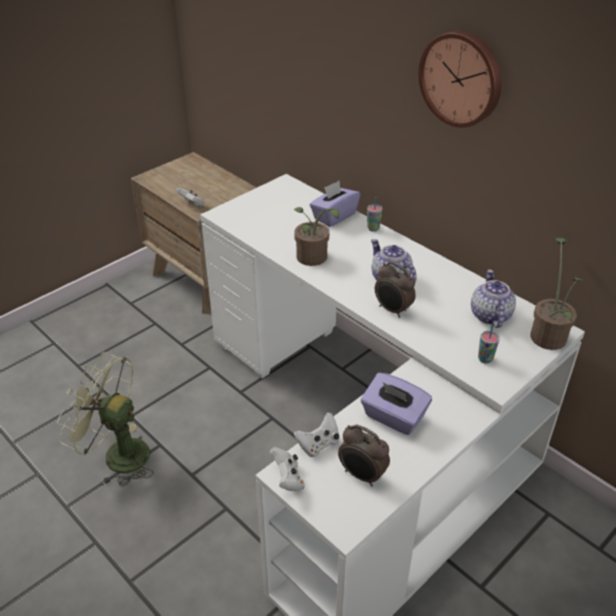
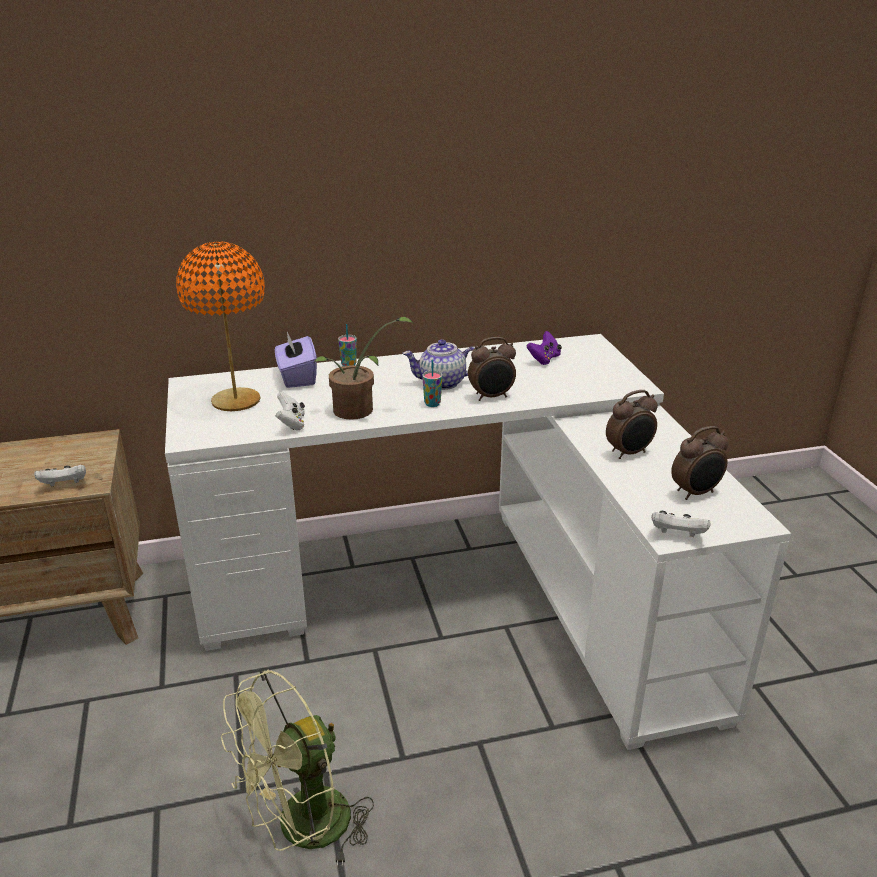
camera: 60 degrees left, 10 degrees down
white game controller [294,412,339,457] -> white game controller moved to [276,392,305,430]
purple tissue box [361,372,432,435] -> alarm clock [606,390,658,459]
wall clock [418,31,502,128] -> none
teapot [471,270,516,328] -> purple game controller [527,331,562,365]
cup [478,325,500,364] -> cup moved to [422,360,443,407]
potted plant [530,238,583,350] -> none
none -> orange table lamp [176,242,265,411]

